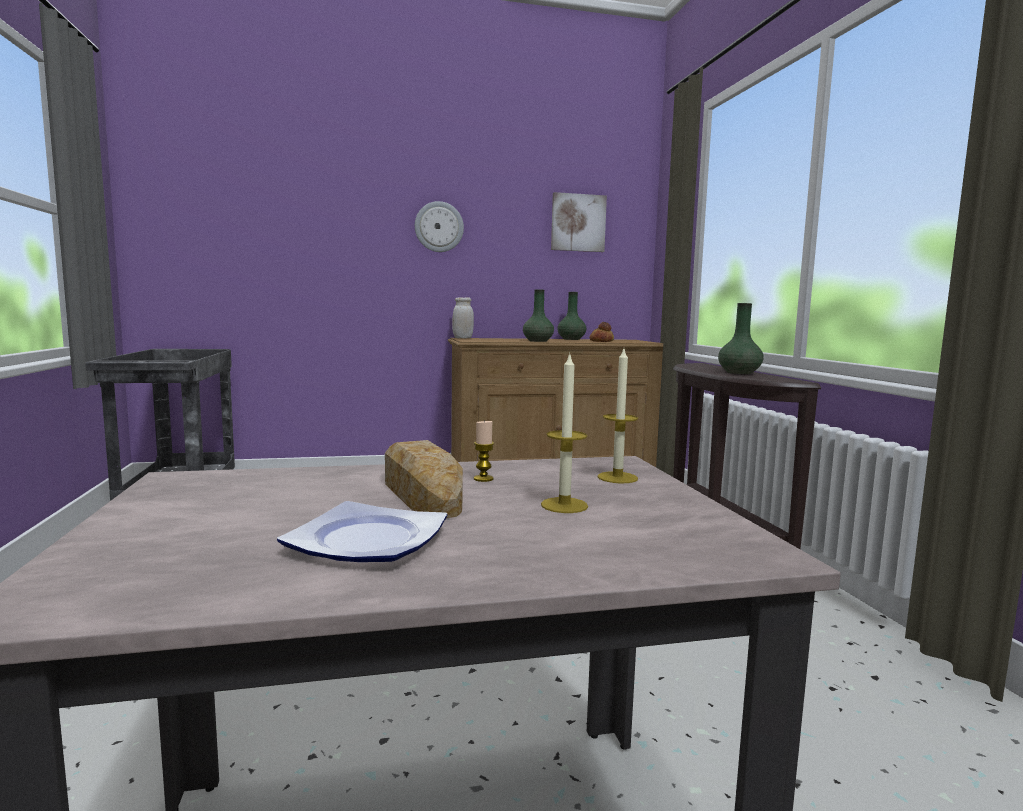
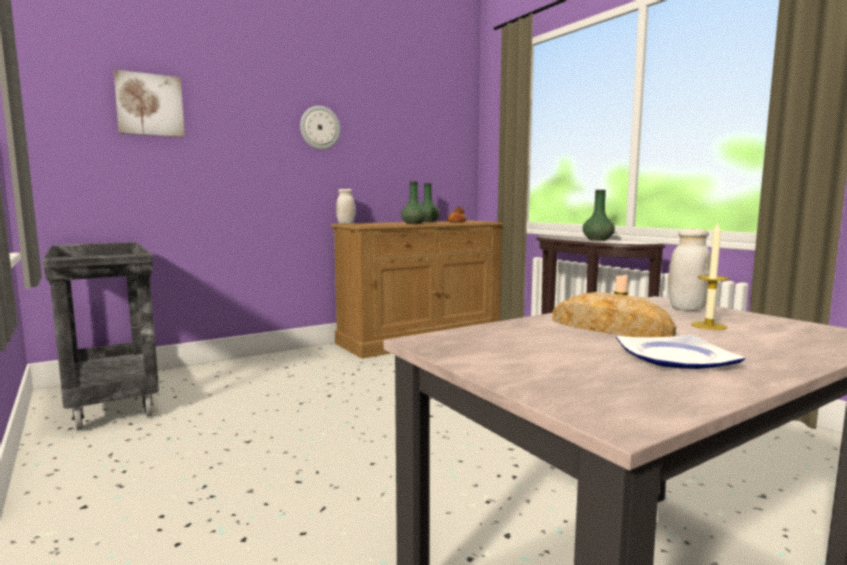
camera: 20 degrees left, 0 degrees up
picture [551,192,607,252] -> picture moved to [114,70,185,137]
candle [597,349,638,483] -> white jar [668,229,711,311]

